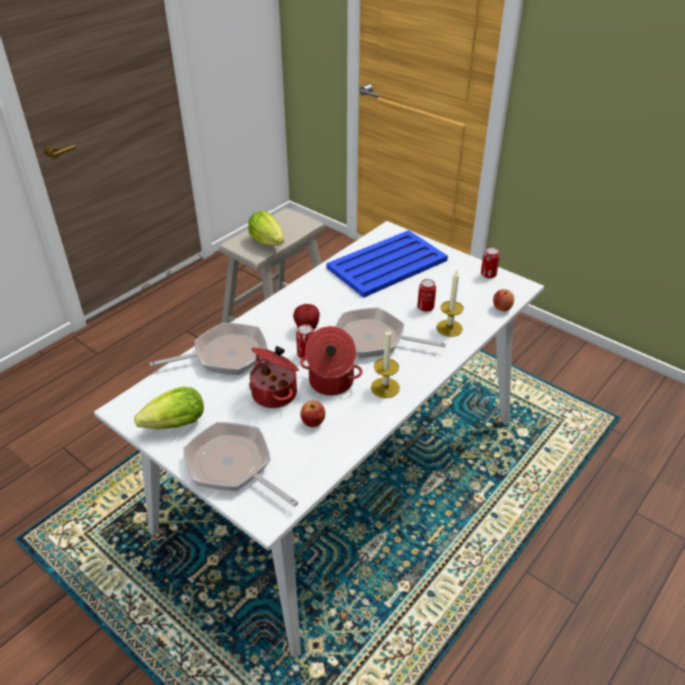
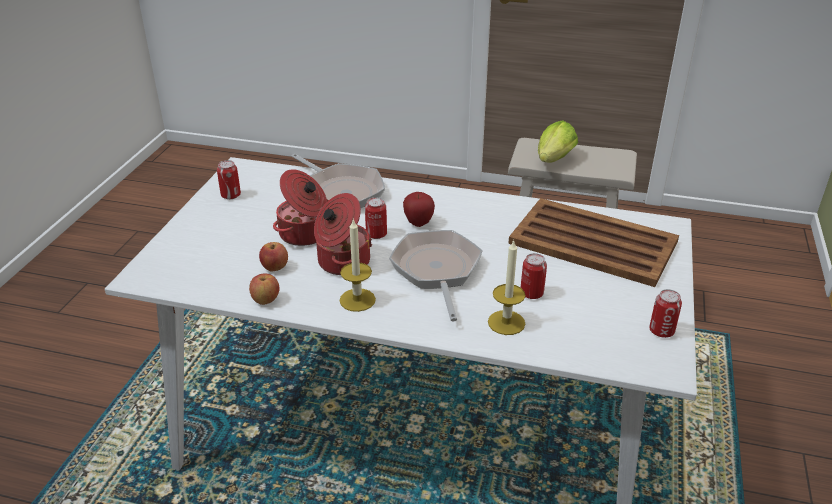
camera: 65 degrees right, 5 degrees down
lettuce [134,387,204,429] -> can [217,160,241,199]
frying pan [183,422,298,507] -> none
blue tray [327,230,448,298] -> brown tray [508,198,679,287]
apple [493,289,514,311] -> apple moved to [249,274,279,305]

